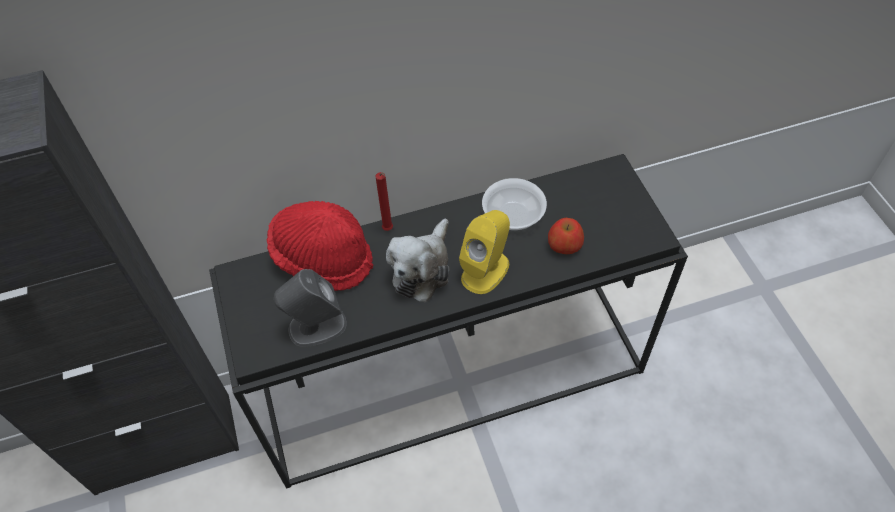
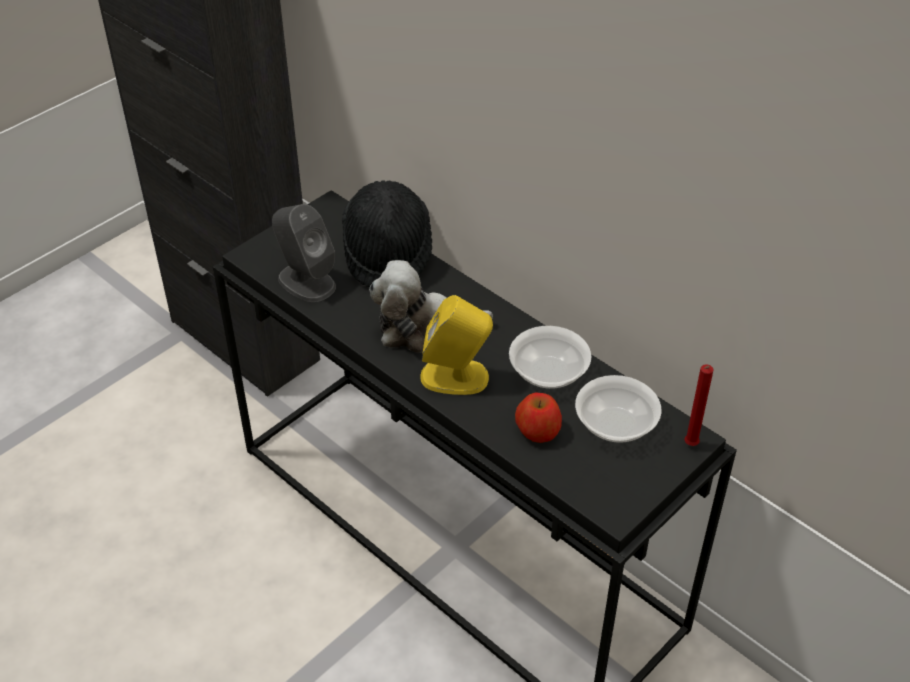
camera: 60 degrees right, 10 degrees down
red hat [267,201,373,291] -> black hat [342,181,432,288]
red candle [375,172,393,231] -> red candle moved to [684,364,714,446]
none -> bowl [575,375,662,443]

